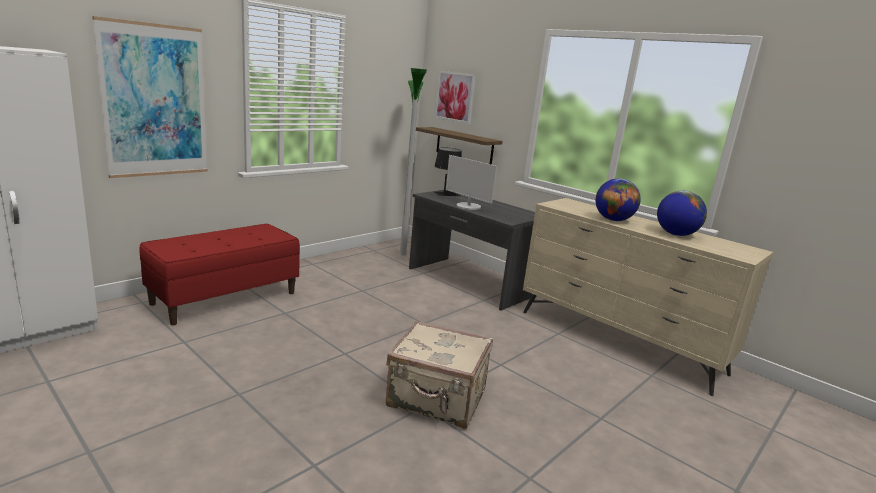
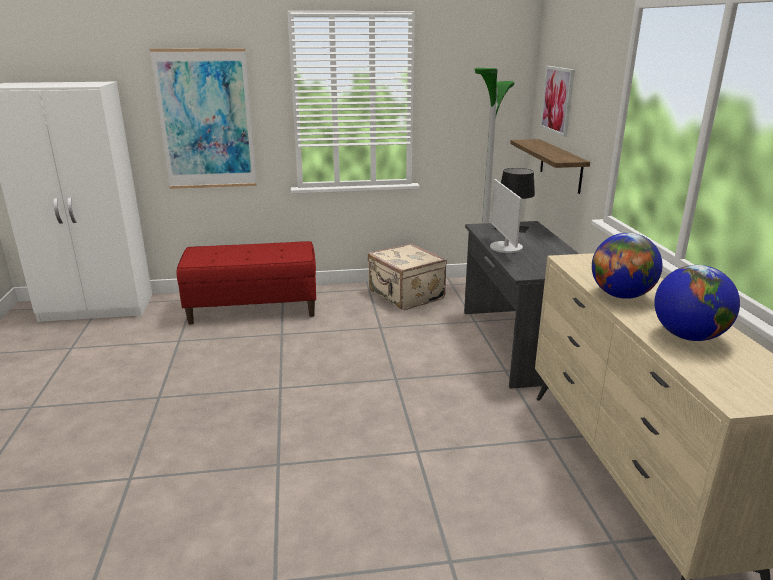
camera: 40 degrees right, 5 degrees up
beige suitcase [386,321,493,429] -> beige suitcase moved to [368,243,447,310]

